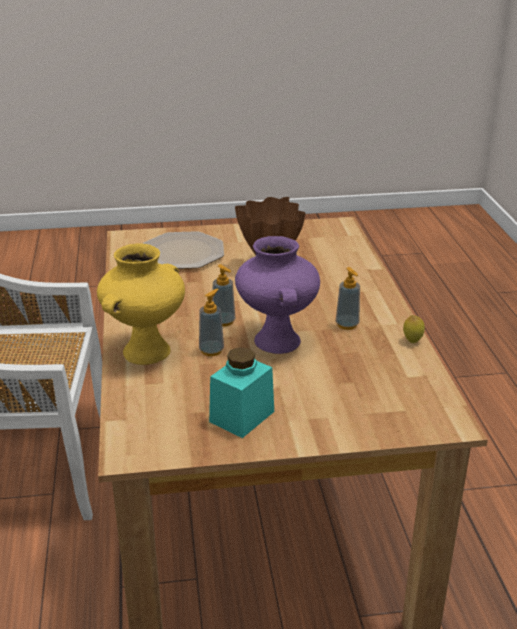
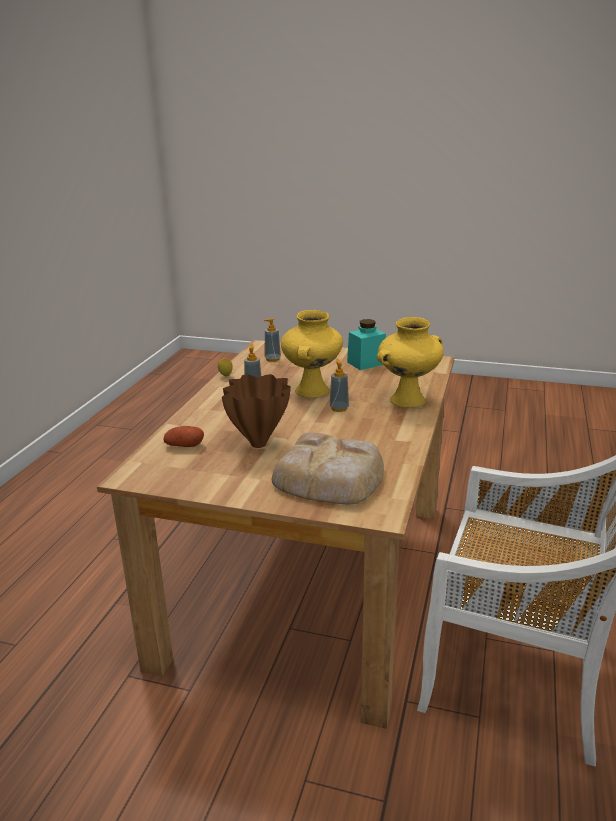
camera: 155 degrees left, 5 degrees down
plate [143,231,224,269] -> bread [272,433,384,505]
soap dispenser [199,289,224,356] -> soap dispenser moved to [263,318,281,362]
purple vase [235,236,320,354] -> yellow vase [281,310,343,398]
none -> potato [163,426,204,447]

